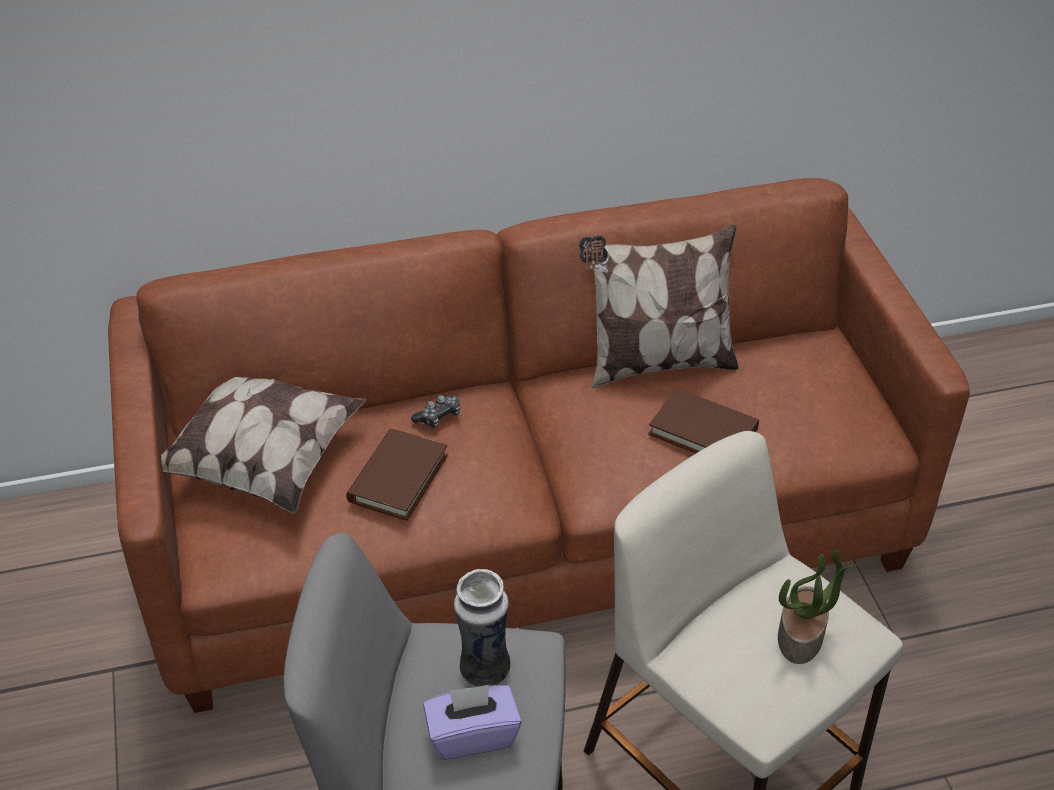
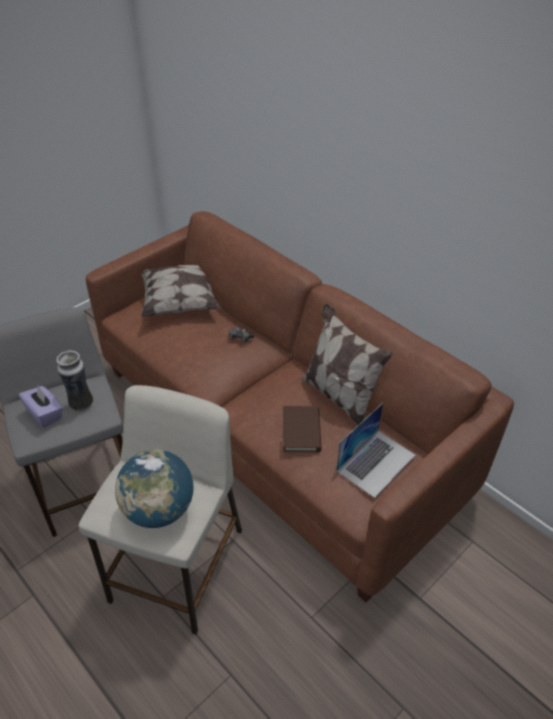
camera: 60 degrees right, 0 degrees up
brown book [346,428,448,521] -> none
potted plant [778,550,858,664] -> globe [115,449,193,528]
none -> laptop [336,403,415,498]

